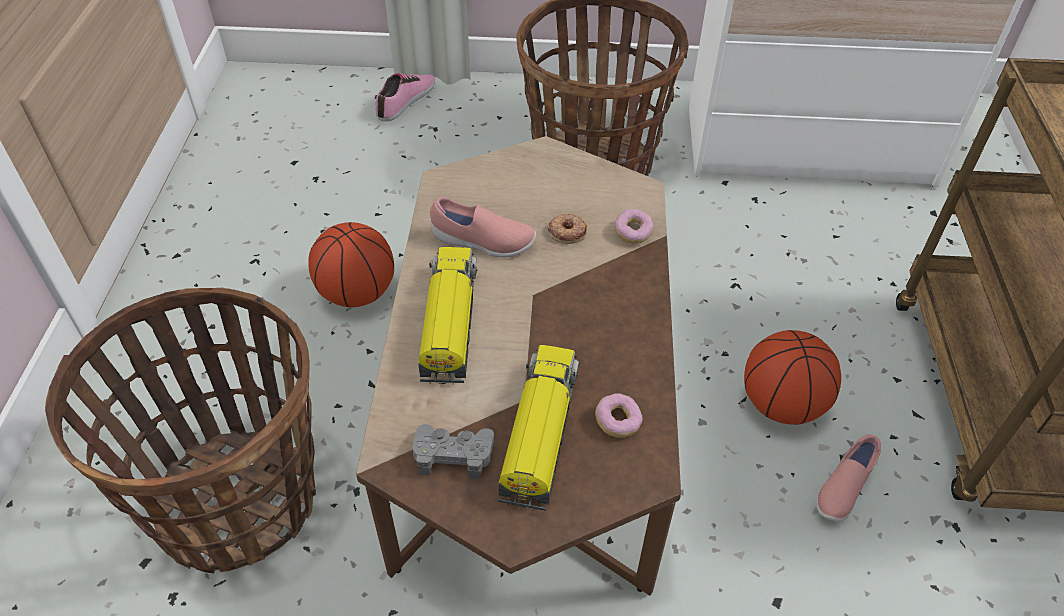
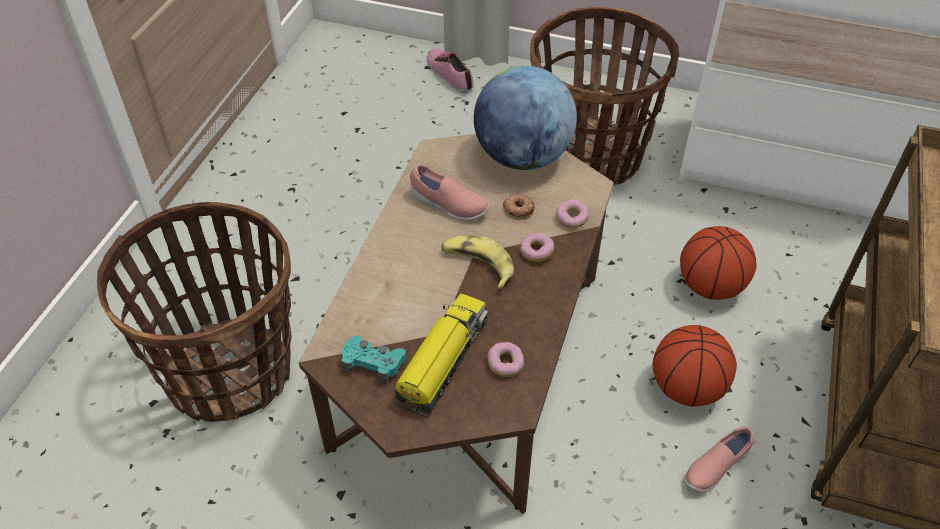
camera: 15 degrees right, 0 degrees up
basketball [308,222,394,307] -> basketball moved to [680,226,757,300]
shoe [375,73,435,122] -> shoe turned 75 degrees counterclockwise [427,48,474,93]
grey game controller [413,424,494,479] -> turquoise game controller [341,336,406,384]
toy truck [418,247,477,384] -> none
none -> banana [441,235,514,289]
none -> globe [474,66,577,170]
none -> donut [520,233,554,262]

